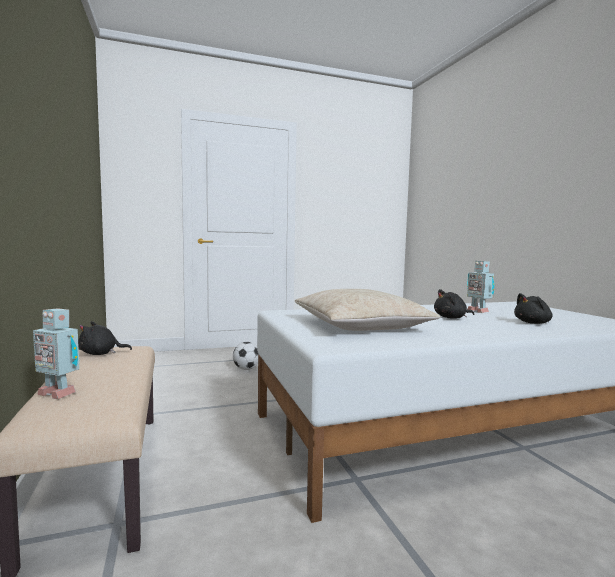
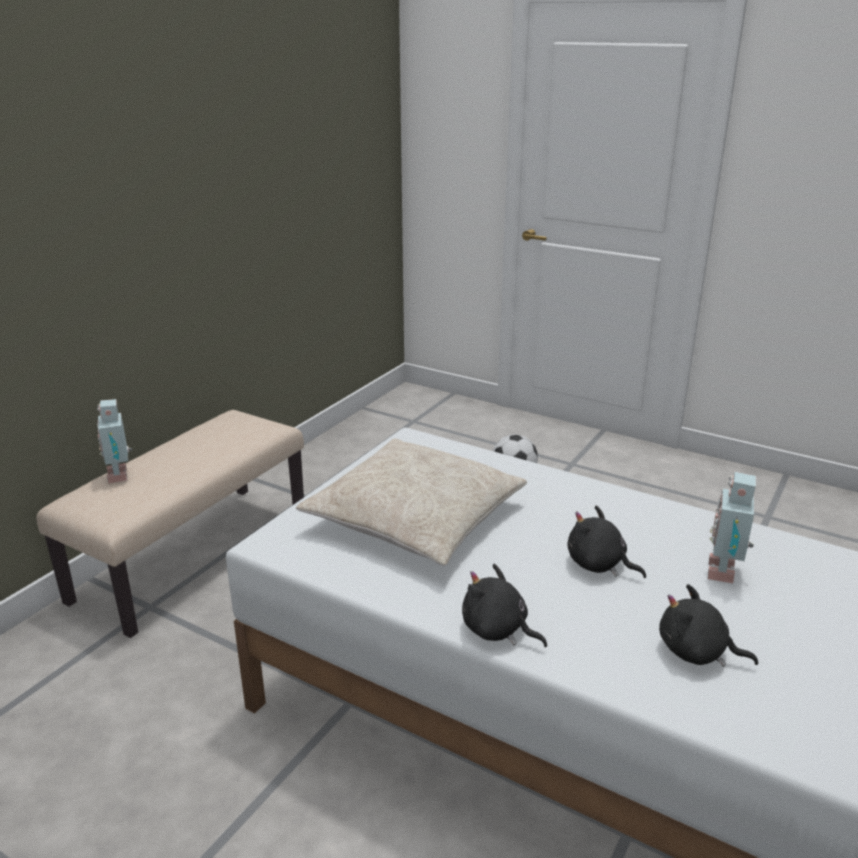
camera: 50 degrees right, 20 degrees up
black plush toy [78,321,132,355] -> black plush toy moved to [462,564,547,647]

